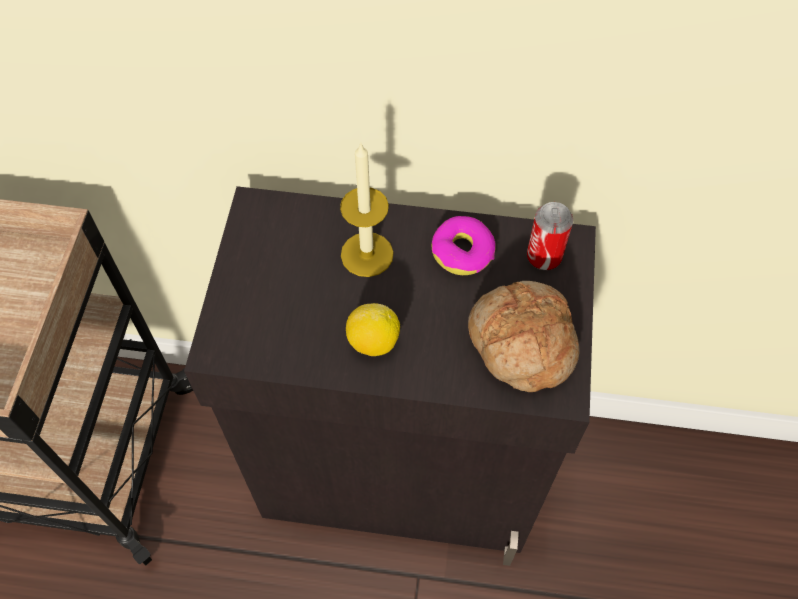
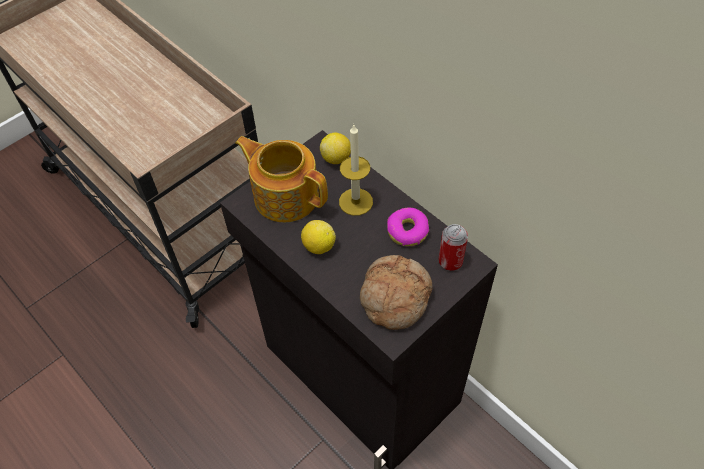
camera: 40 degrees right, 5 degrees down
none -> teapot [235,136,328,222]
none -> lemon [320,132,351,164]

